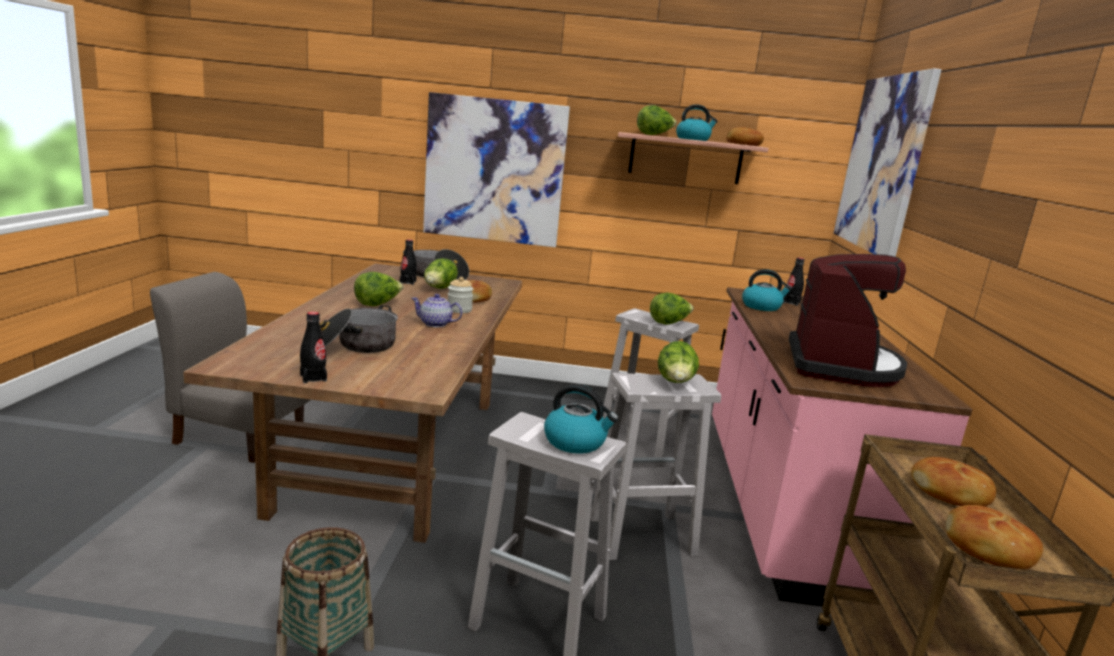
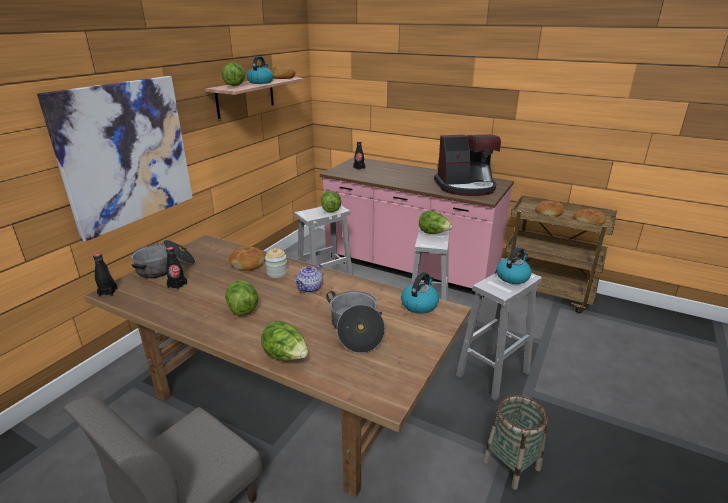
camera: 65 degrees left, 10 degrees up
black bottle [300,312,327,383] -> black bottle moved to [93,253,118,297]
lettuce [424,258,458,289] -> lettuce moved to [261,321,308,361]
kettle [742,269,792,311] -> kettle moved to [401,272,439,314]
coffee machine [789,254,907,387] -> coffee machine turned 135 degrees clockwise [434,134,501,196]
picture [834,68,941,257] -> none

